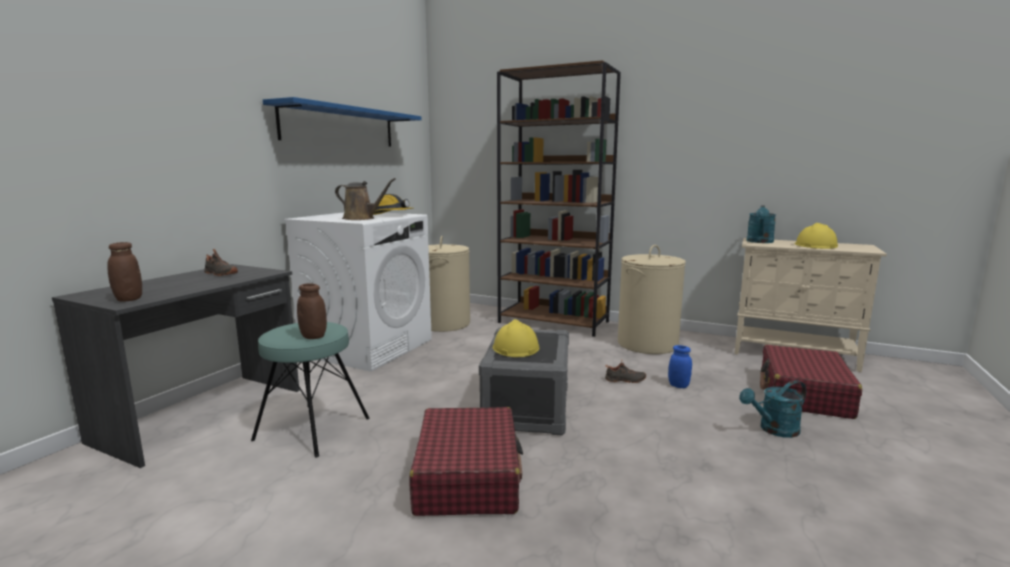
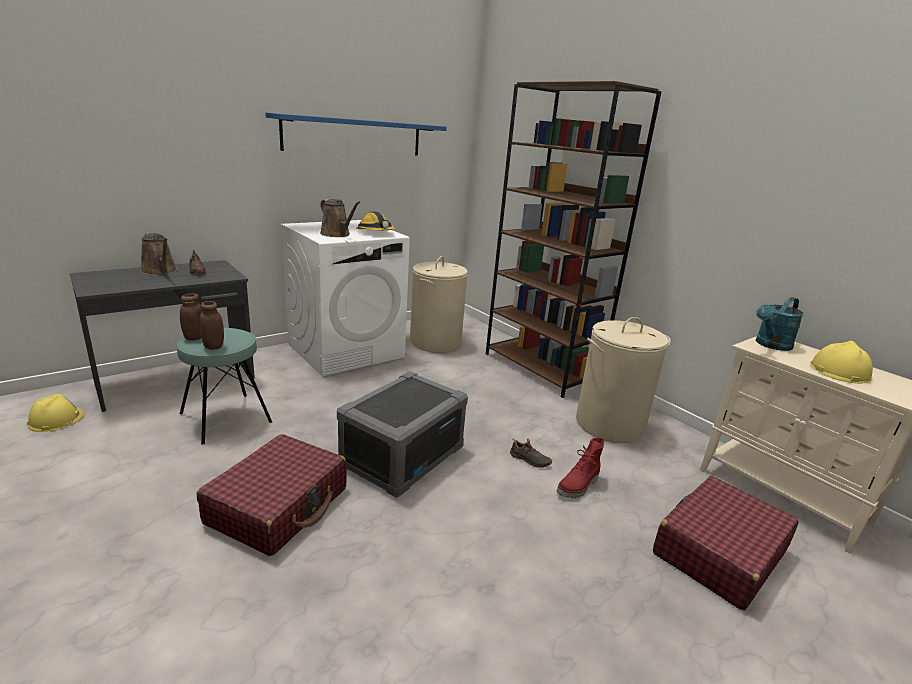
camera: 25 degrees right, 10 degrees up
brown jar [107,242,142,301] -> brown jar moved to [180,293,202,341]
yellow hard hat [493,319,539,357] -> yellow hard hat moved to [27,394,84,432]
blue jar [668,345,692,388] -> red boot [557,437,604,498]
turquoise watering can [739,380,806,438] -> none
none -> brown watering can [140,233,177,275]

